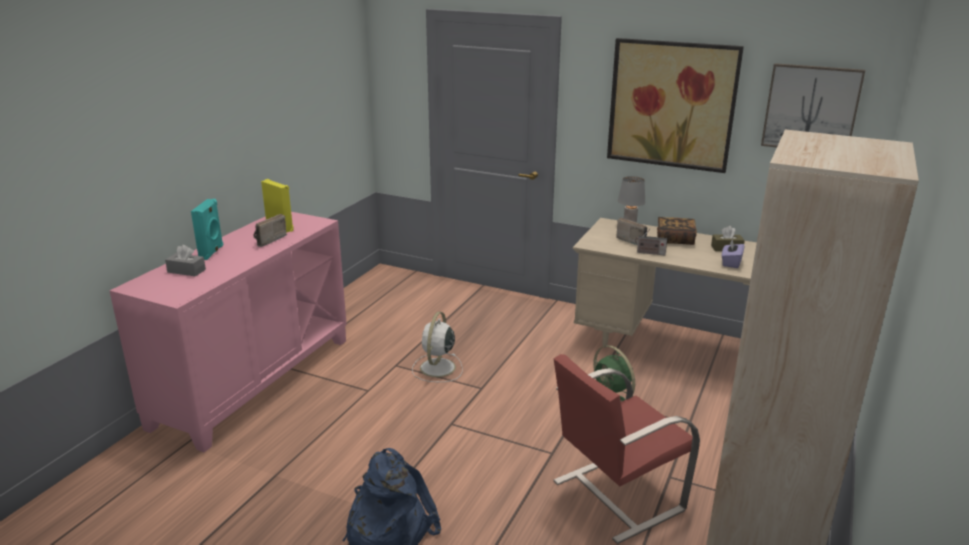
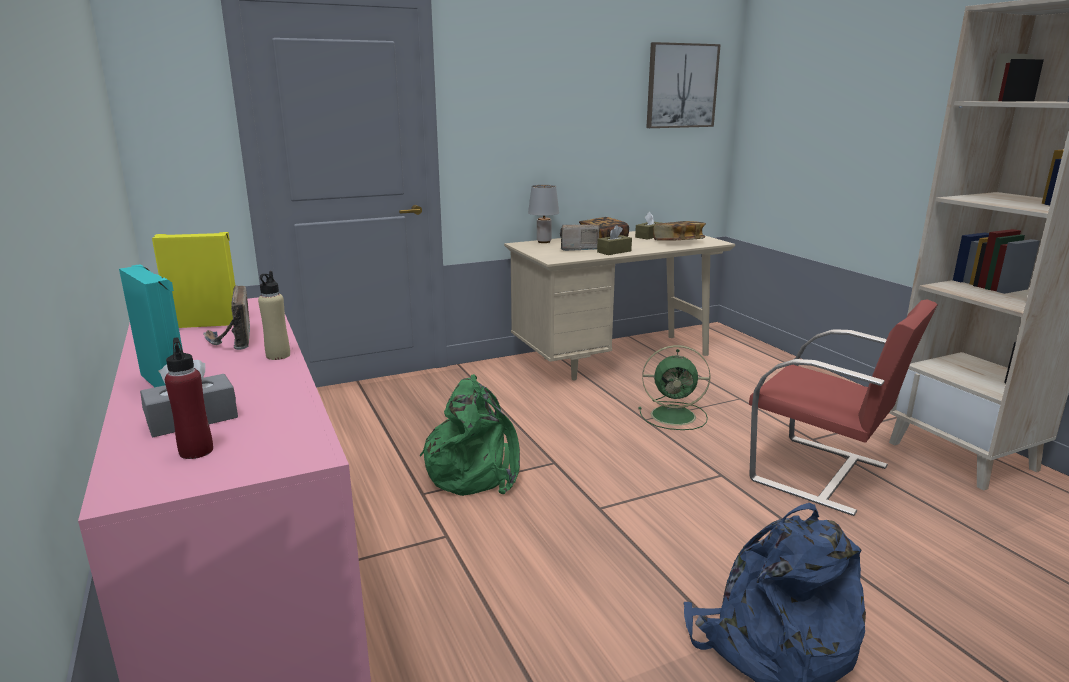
camera: 50 degrees left, 5 degrees down
white fan [412,312,463,382] -> green backpack [420,374,520,496]
red chair [553,354,700,544] -> red chair turned 60 degrees counterclockwise [749,299,938,516]
picture [607,38,744,173] -> none
radio [635,229,667,255] -> brown tissue box [597,225,632,255]
purple tissue box [722,238,745,268] -> book [653,221,706,240]
none -> red bottle [165,337,213,459]
none -> beige bottle [258,271,290,360]

